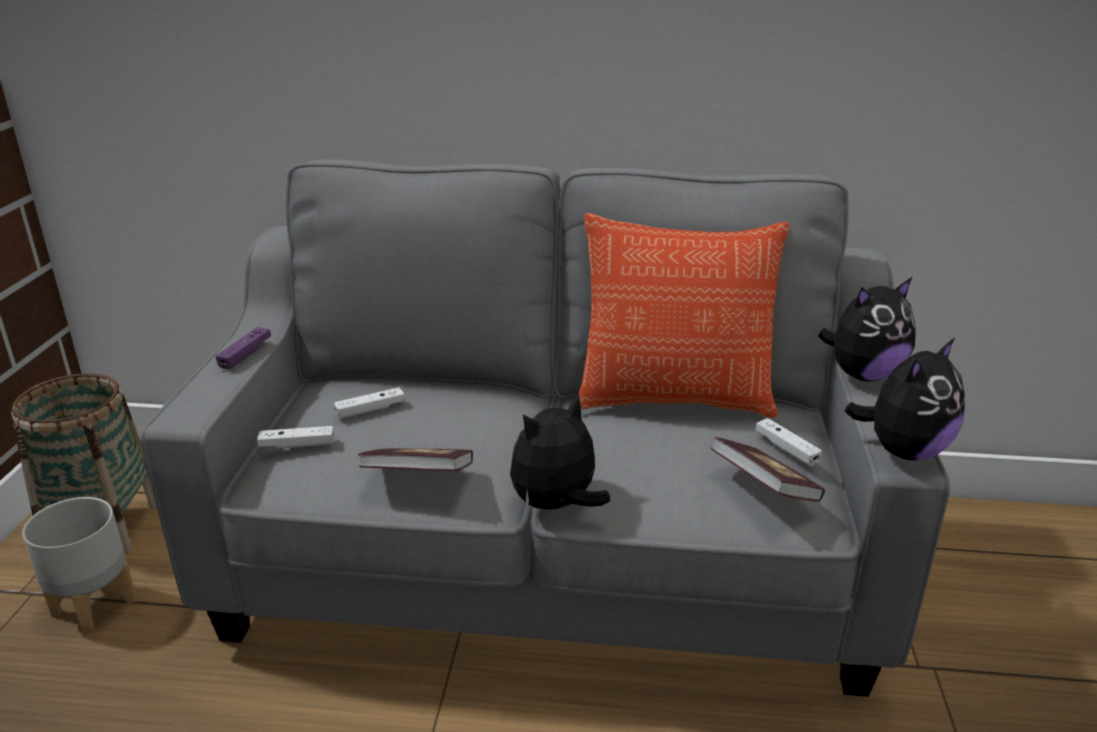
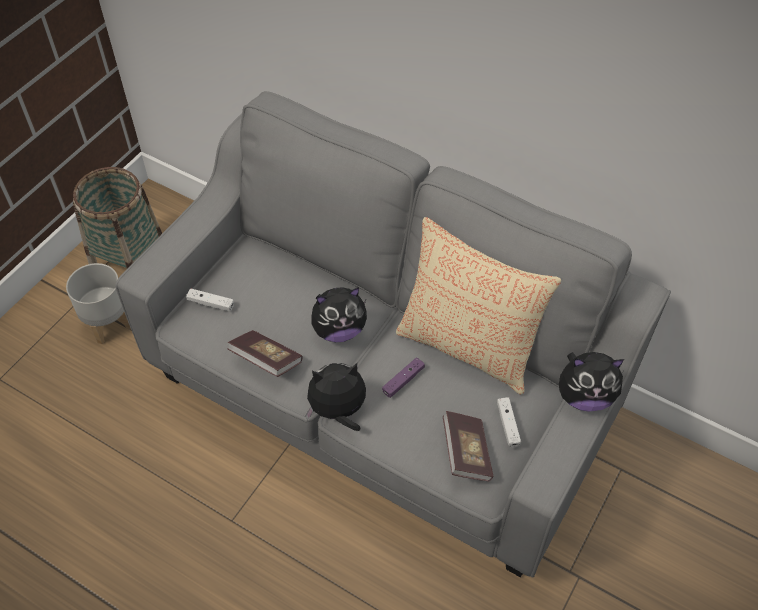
camera: 25 degrees right, 25 degrees up
purple game controller [215,327,271,369] -> purple game controller moved to [382,357,425,398]
white game controller [334,387,405,419] -> none
orange pillow [579,213,789,418] -> beige pillow [396,217,561,394]
plush toy [845,337,965,460] -> plush toy moved to [311,287,367,342]

